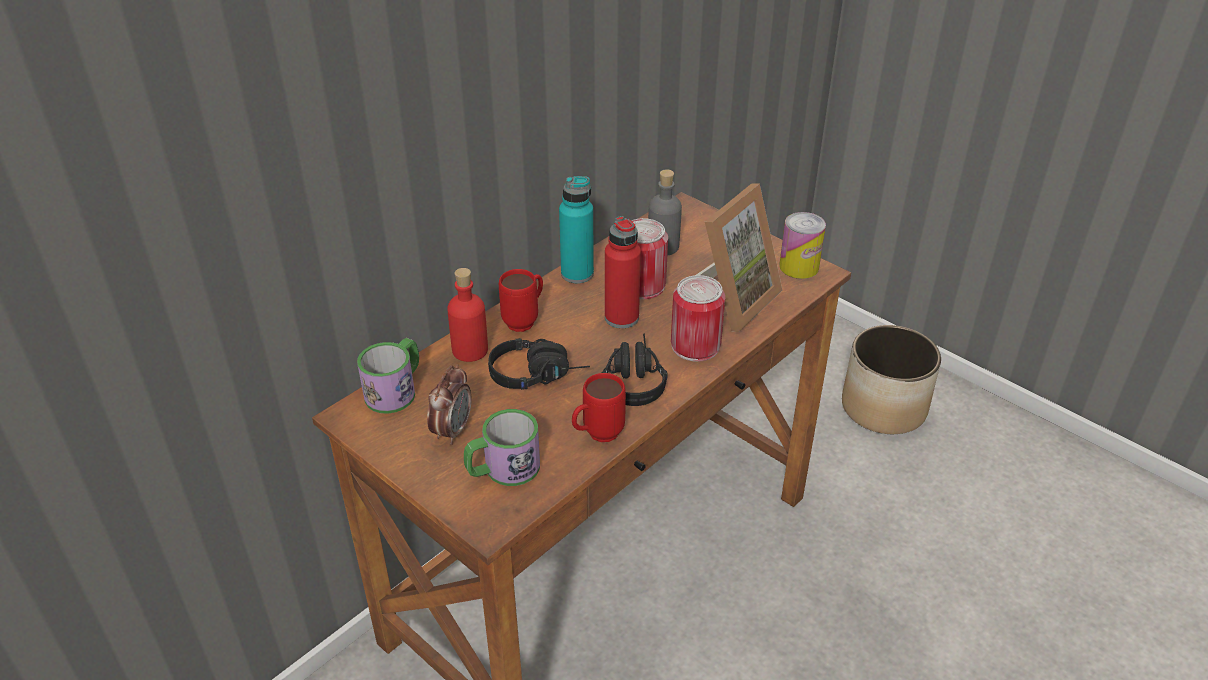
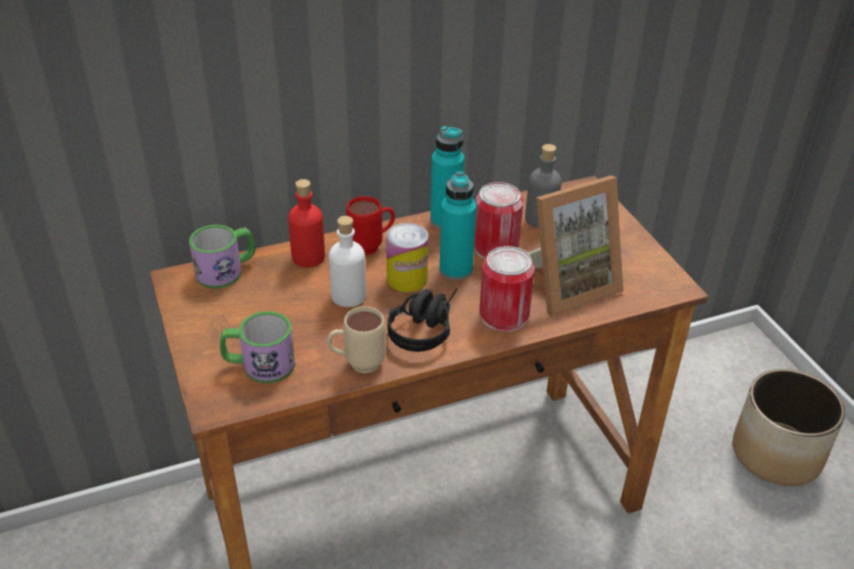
camera: 25 degrees right, 0 degrees up
alarm clock [427,364,472,445] -> none
black headphones [488,338,590,390] -> white bottle [329,216,366,307]
red mug [572,373,626,442] -> beige mug [327,306,386,373]
red bottle [605,216,641,328] -> turquoise bottle [440,171,477,280]
can [779,212,826,279] -> can moved to [386,223,428,292]

